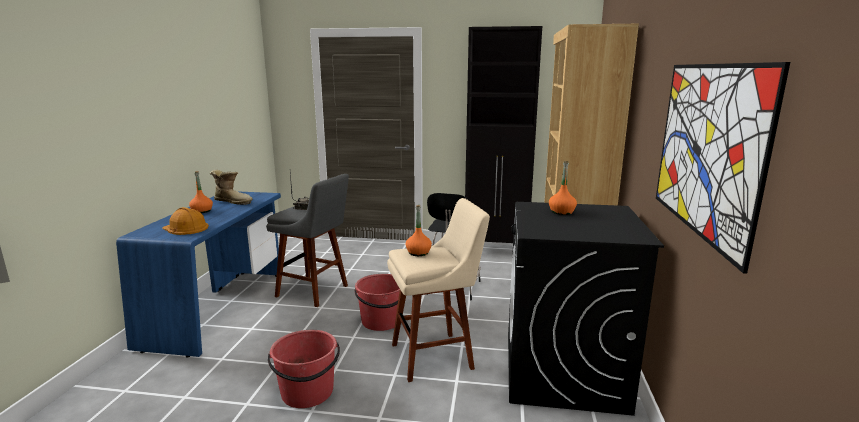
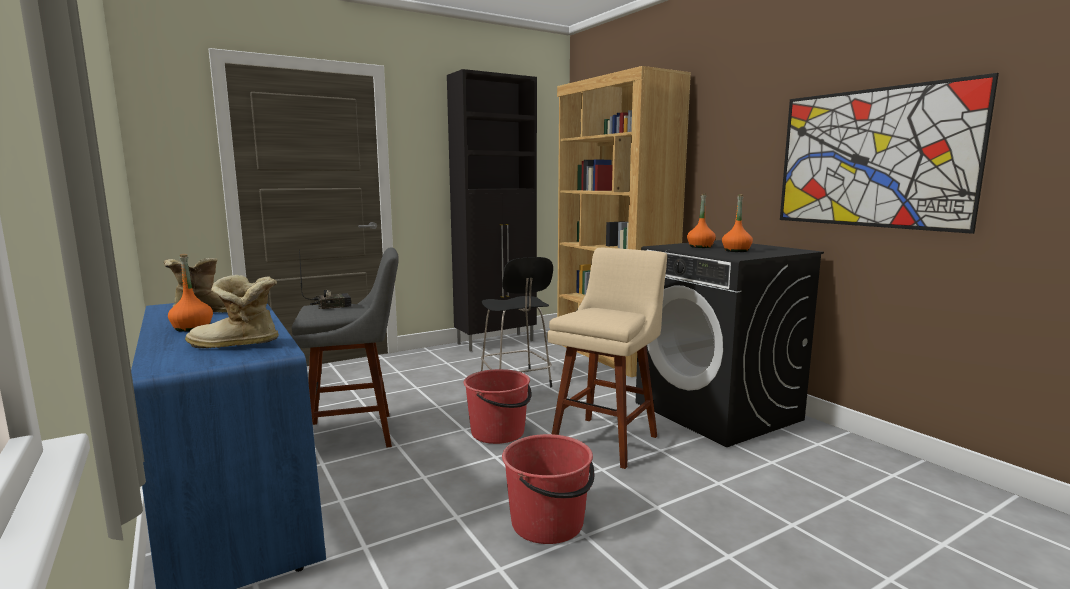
camera: 40 degrees left, 5 degrees down
orange hard hat [162,207,209,235] -> boot [185,275,279,349]
orange bottle [405,205,432,256] -> orange bottle moved to [722,194,753,252]

